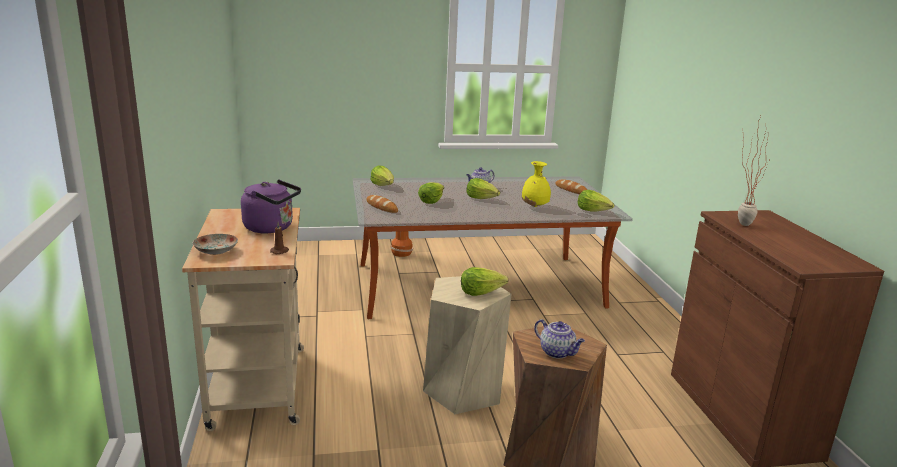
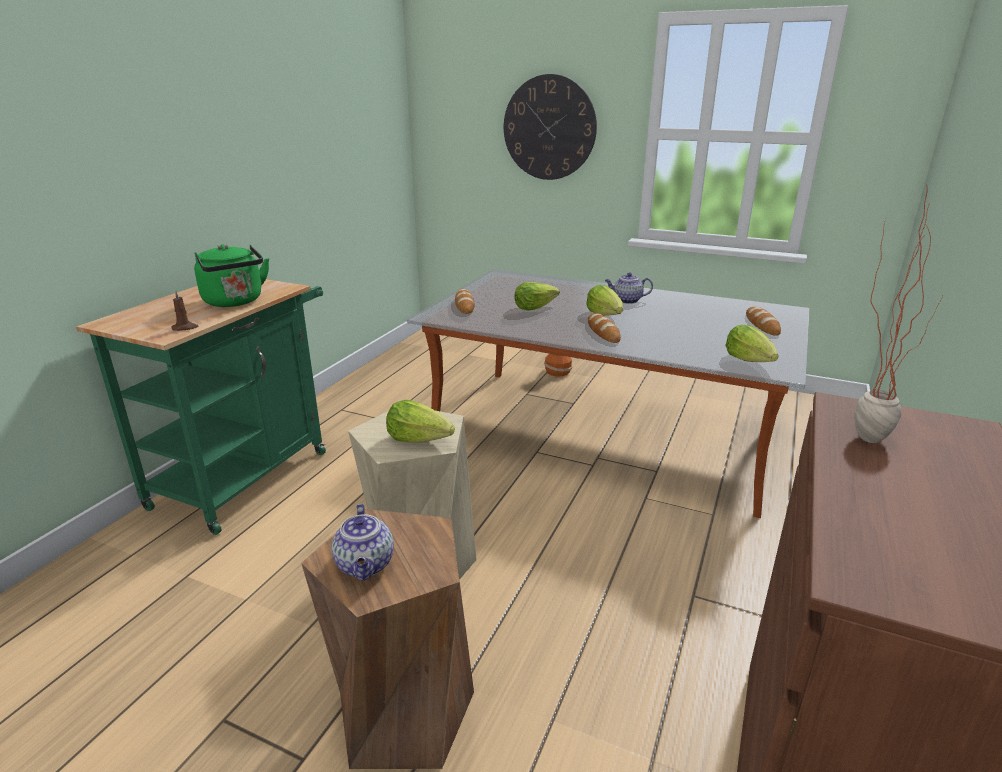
camera: 35 degrees right, 5 degrees up
beige cart [182,208,304,431] -> green cart [76,279,326,535]
plate [193,234,238,255] -> none
purple kettle [241,180,301,233] -> green kettle [194,244,269,307]
lettuce [371,165,394,186] -> none
yellow vase [522,161,551,207] -> none
none -> wall clock [504,74,597,180]
none -> bread [588,313,621,343]

